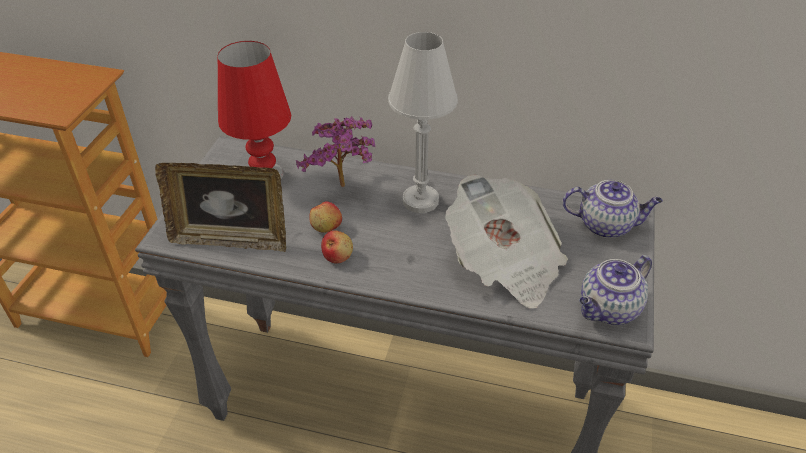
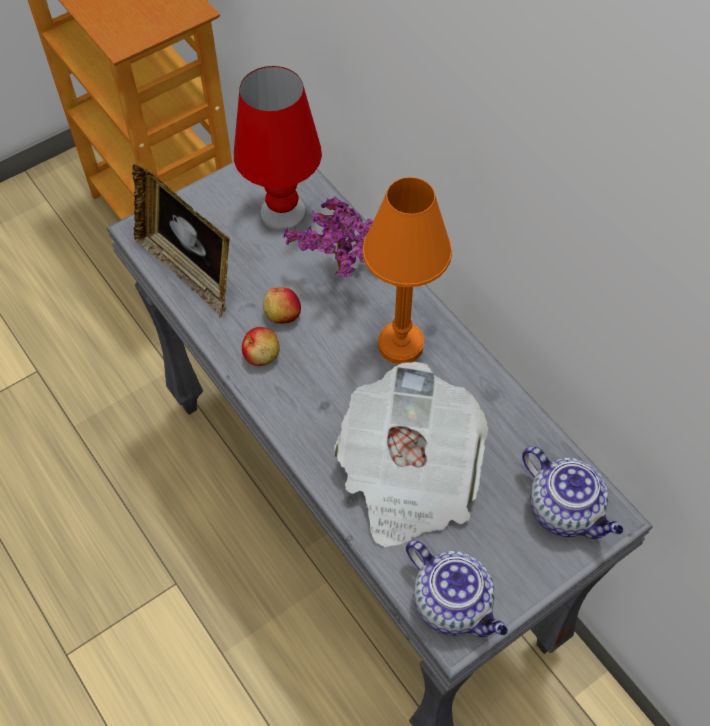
camera: 40 degrees right, 15 degrees up
white table lamp [388,32,458,213] -> orange table lamp [362,177,452,364]
teapot [580,255,652,325] -> teapot turned 135 degrees counterclockwise [406,540,508,637]

